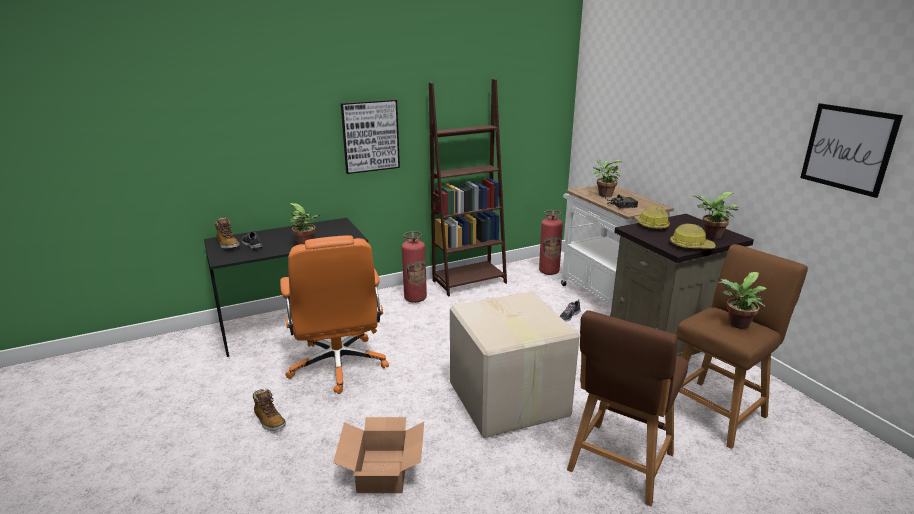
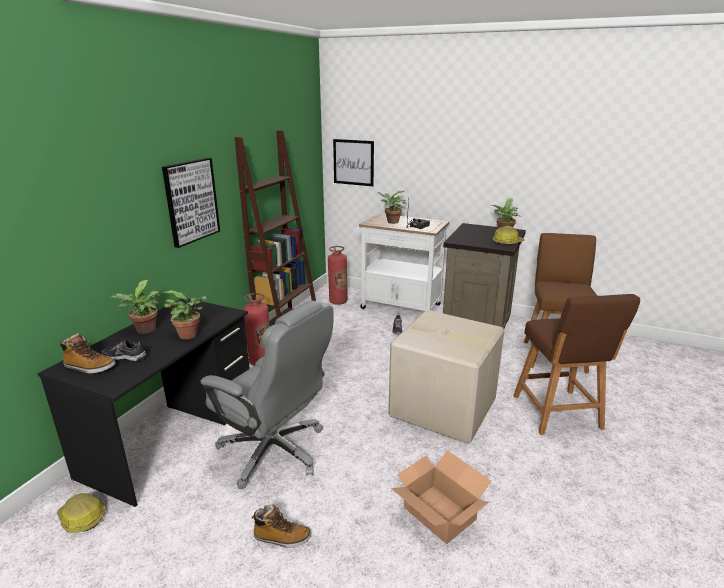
camera: 40 degrees left, 0 degrees up
orange office chair [280,235,389,394] -> grey office chair [201,301,334,489]
hard hat [634,206,670,231] -> hard hat moved to [57,493,106,533]
potted plant [718,272,767,329] -> potted plant moved to [110,280,160,334]
picture [800,103,903,198] -> picture moved to [333,139,374,186]

